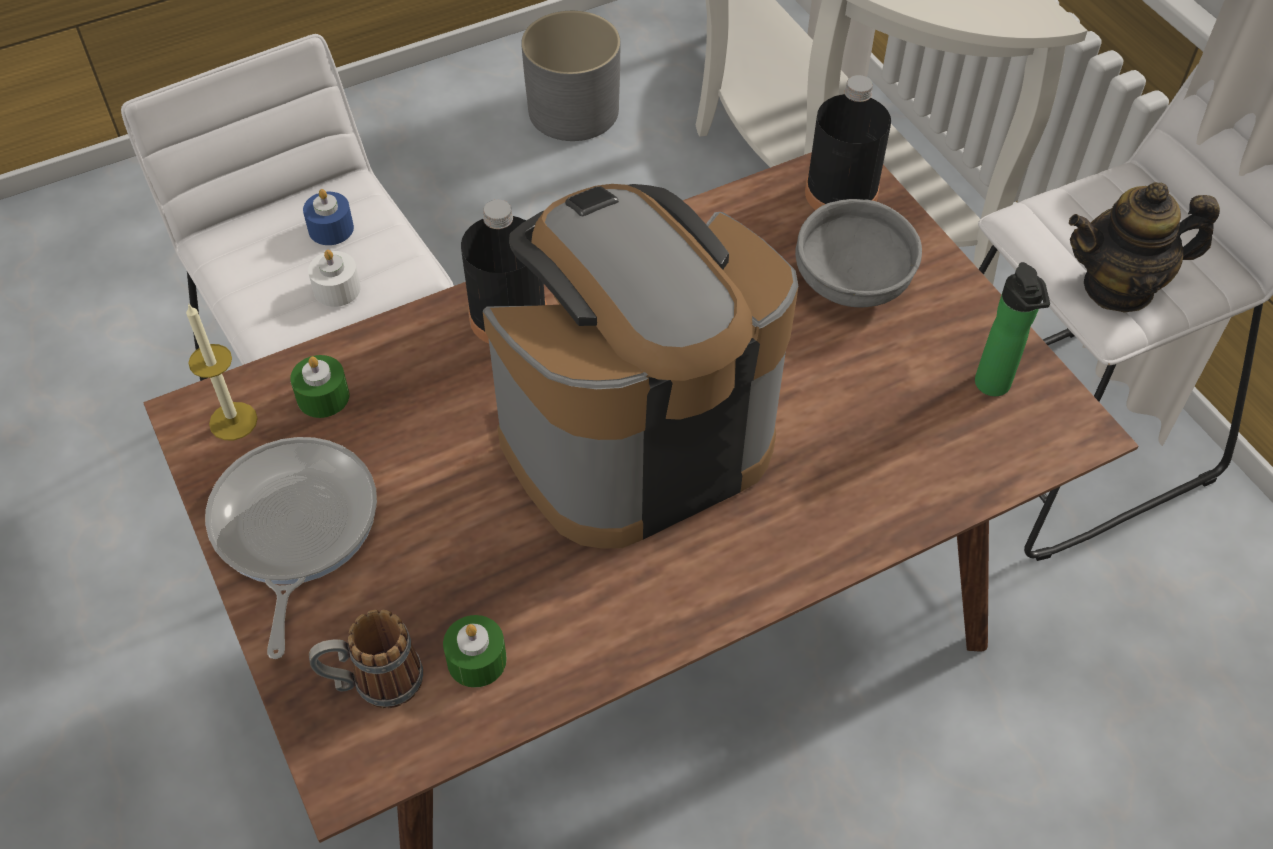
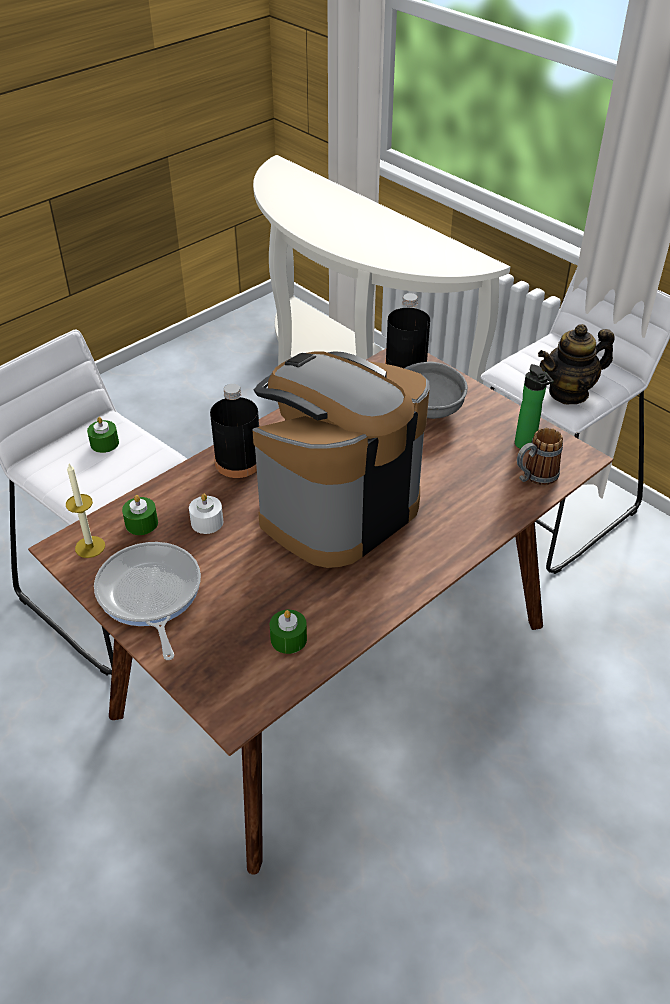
camera: 15 degrees left, 10 degrees down
blue candle [303,189,354,245] -> green candle [87,417,119,453]
white candle [308,250,361,307] -> white candle moved to [189,494,223,534]
mug [309,609,423,708] -> mug moved to [517,428,563,485]
grey planter [521,11,620,141] -> none

